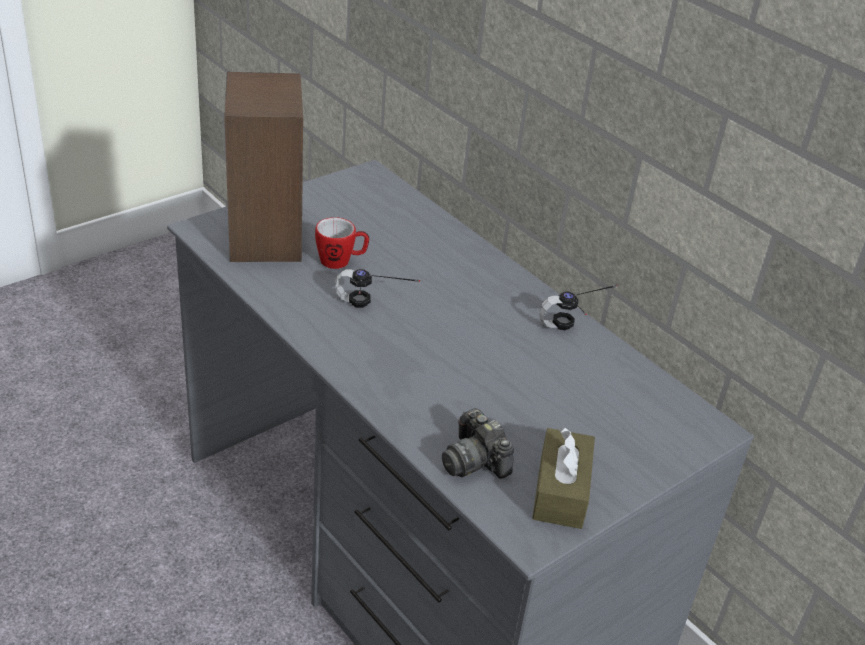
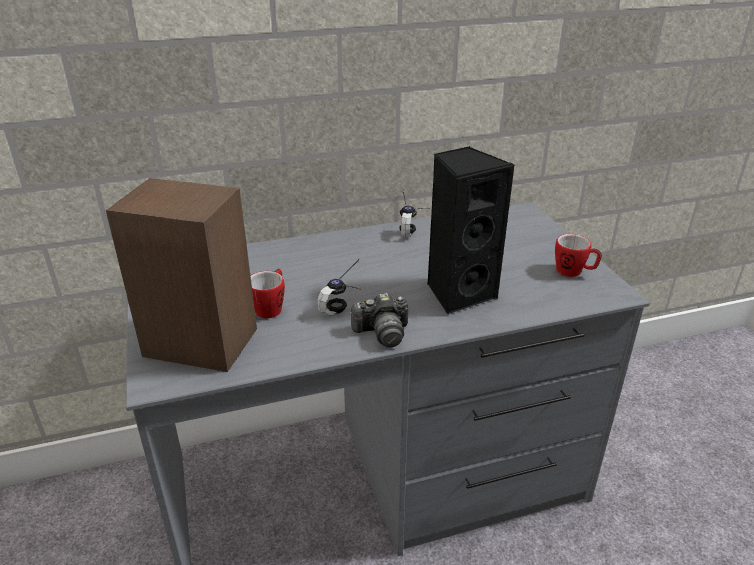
camera: 65 degrees left, 5 degrees down
camera [442,408,514,479] -> camera moved to [349,293,409,348]
brown tissue box [532,427,595,529] -> mug [555,234,602,277]
none -> black speaker [427,146,514,315]

